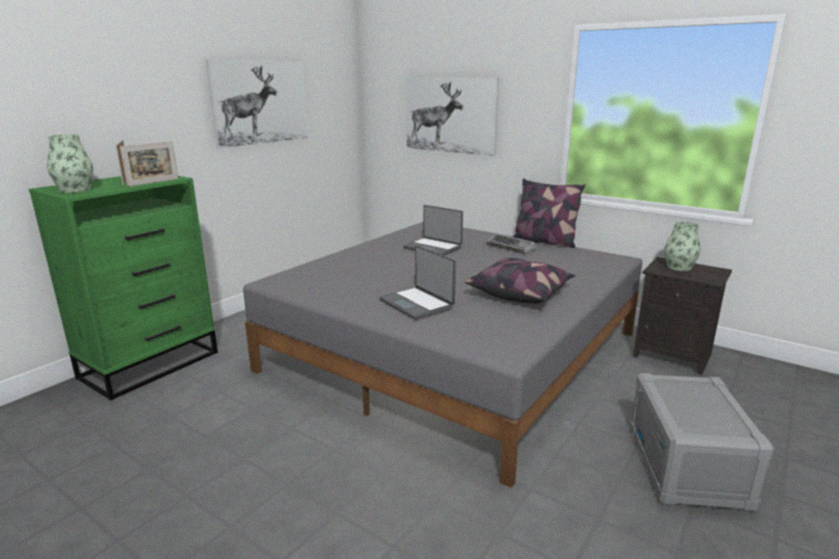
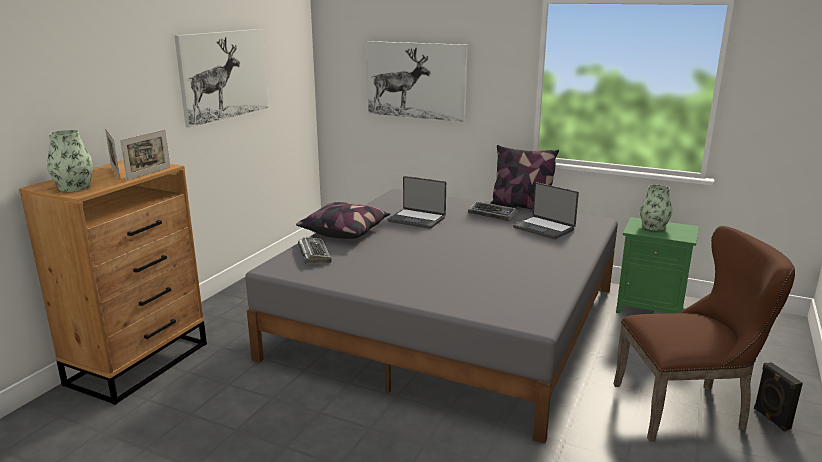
camera: 10 degrees left, 0 degrees up
green dresser [29,176,218,401] -> brown dresser [19,160,207,405]
laptop [379,245,456,320] -> laptop moved to [513,182,579,239]
pillow [465,258,575,304] -> pillow moved to [296,202,391,239]
grey storage box [629,373,775,511] -> brown chair [613,226,795,441]
black nightstand [633,257,732,375] -> green nightstand [616,217,699,314]
none -> keyboard [298,237,332,264]
none -> black speaker [754,362,803,432]

